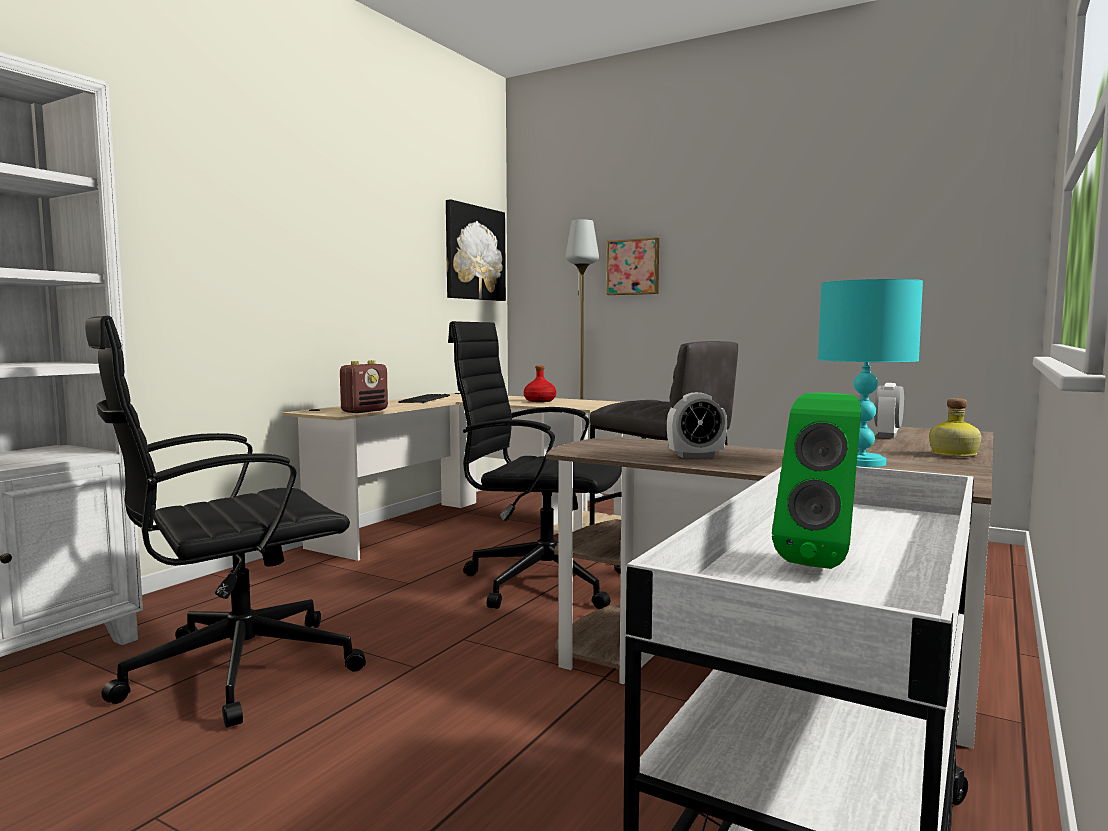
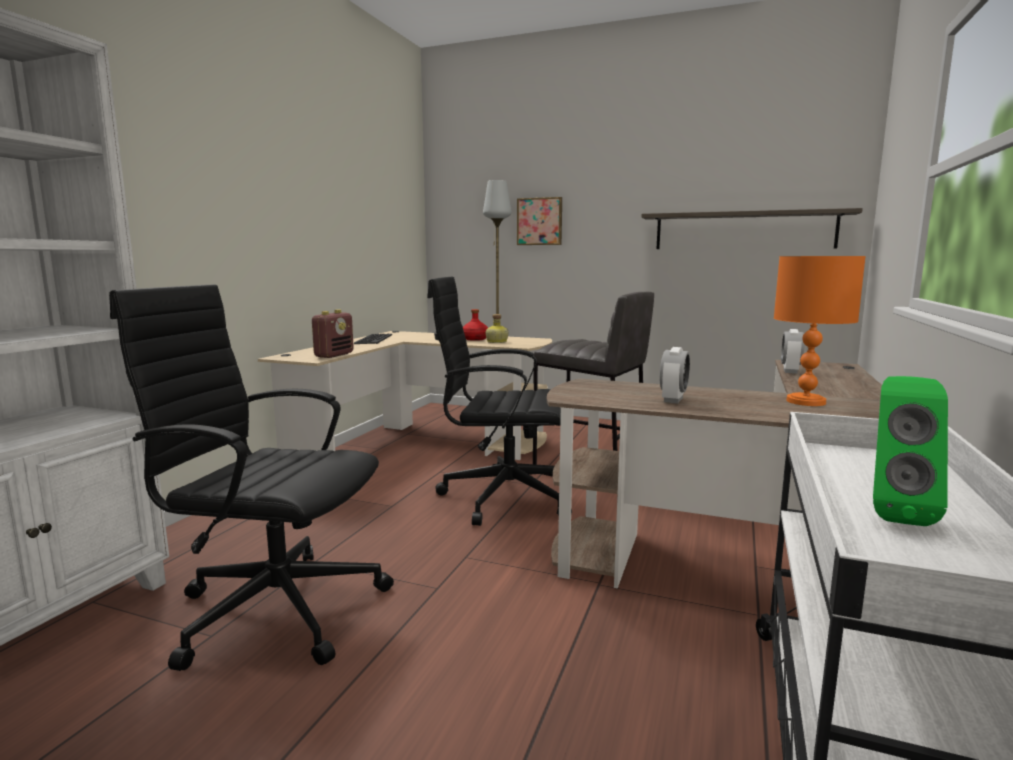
camera: 10 degrees left, 5 degrees up
black office chair [85,316,366,728] -> black office chair turned 60 degrees clockwise [109,284,394,671]
picture [446,199,506,301] -> none
alarm clock [667,393,727,458] -> alarm clock turned 45 degrees counterclockwise [660,347,690,403]
turquoise table lamp [818,279,923,467] -> orange table lamp [774,256,866,406]
bottle [929,398,982,457] -> bottle moved to [486,314,508,343]
none -> shelf [641,208,863,249]

